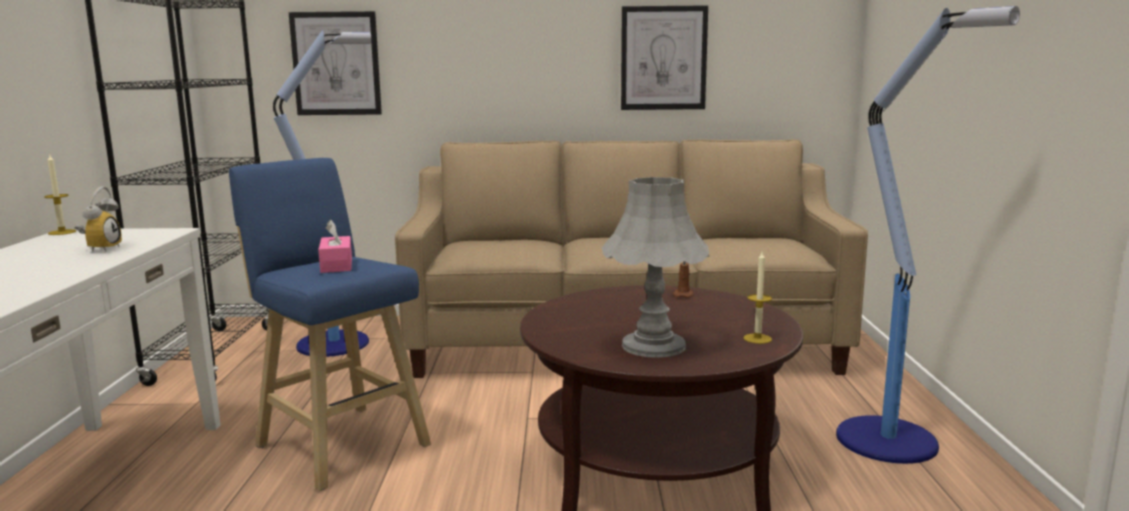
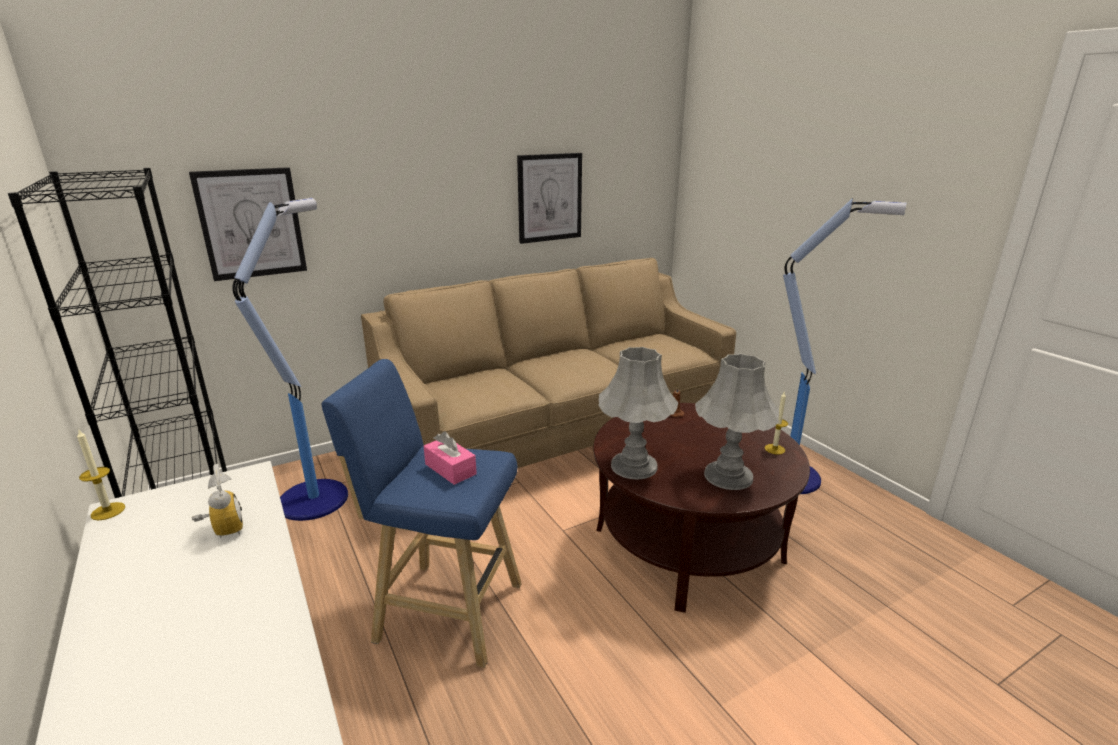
camera: 30 degrees left, 10 degrees up
none -> grey table lamp [598,347,678,479]

